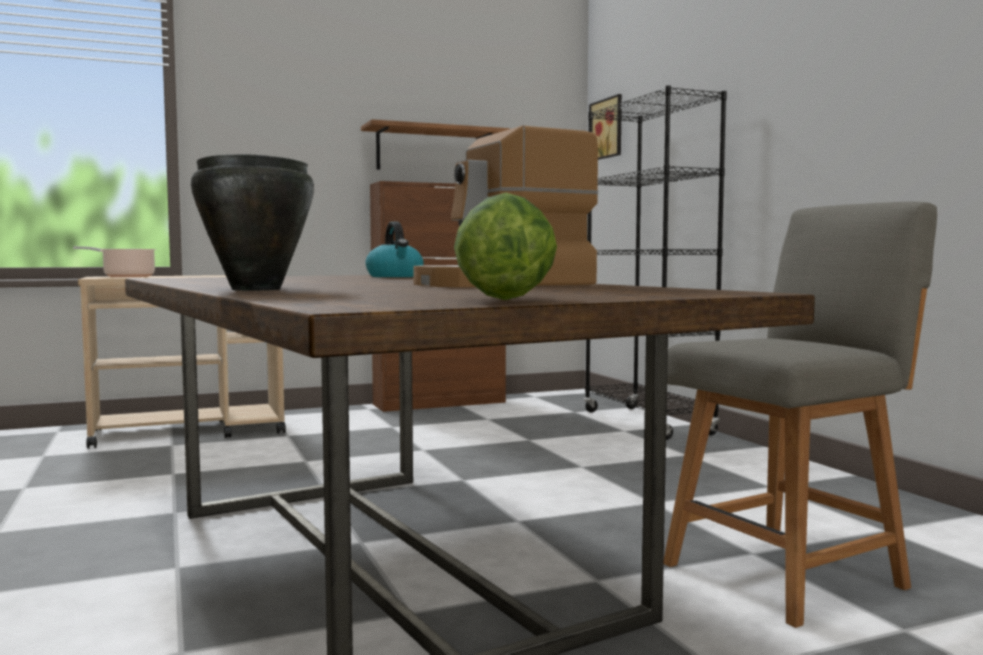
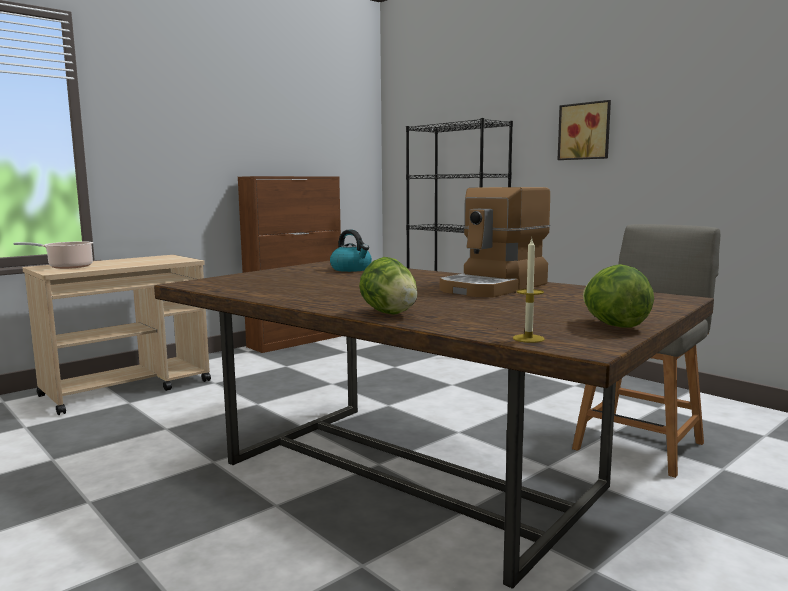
camera: 20 degrees left, 5 degrees up
black cooking pot [191,154,314,291] -> lettuce [359,257,418,315]
shelf [361,119,510,170] -> none
picture [589,94,622,160] -> picture moved to [558,100,611,160]
none -> candle [513,239,545,343]

